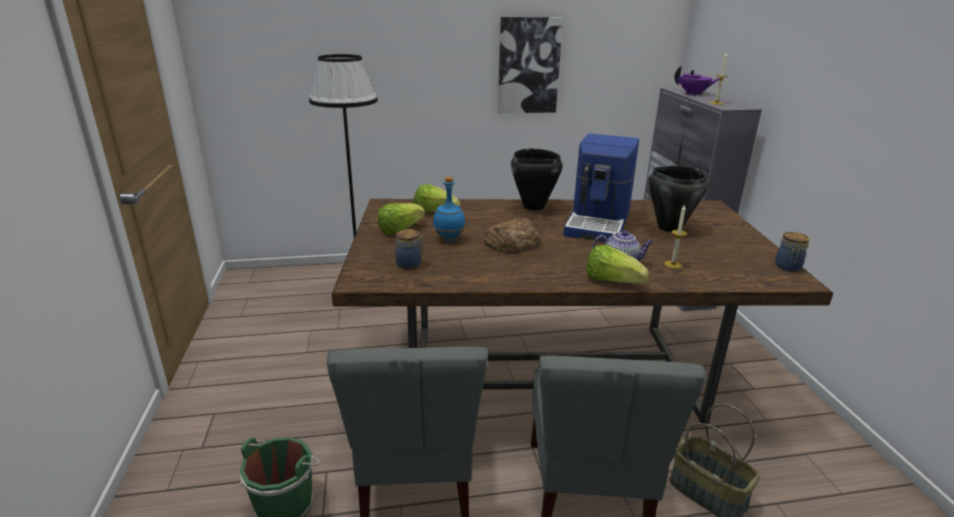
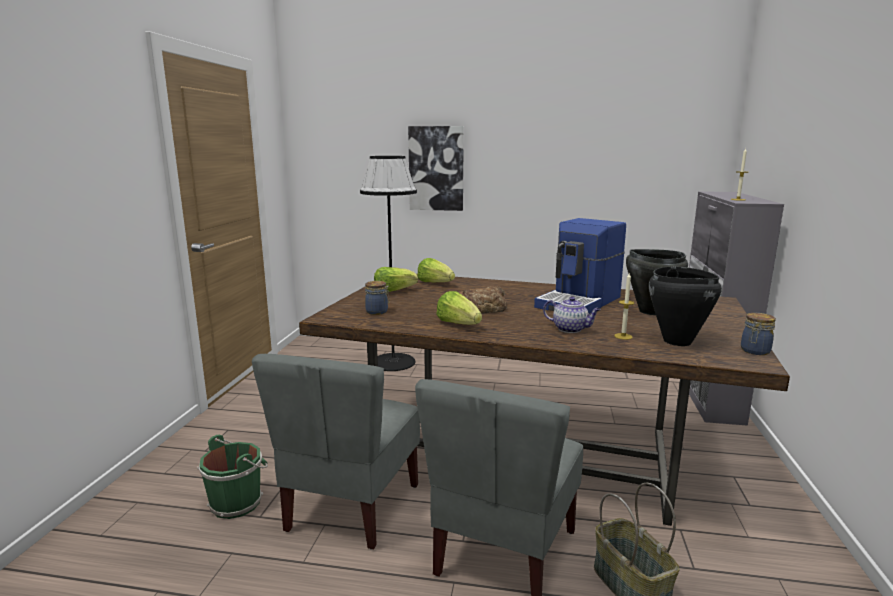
camera: 20 degrees right, 10 degrees down
blue bottle [433,177,465,241] -> none
picture [498,17,563,113] -> picture moved to [408,126,464,211]
black cooking pot [511,149,563,211] -> black cooking pot moved to [649,266,722,346]
lettuce [586,245,649,283] -> lettuce moved to [436,291,482,325]
purple teapot [674,66,720,96] -> none

